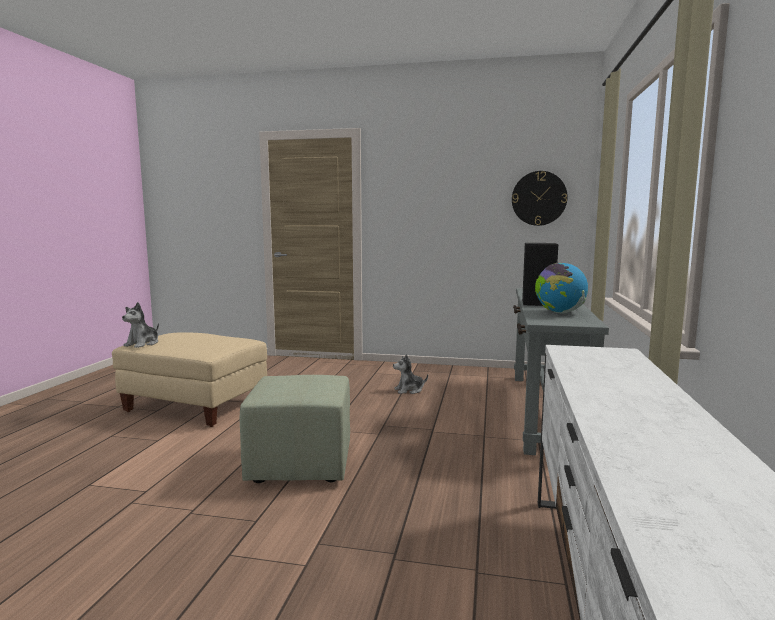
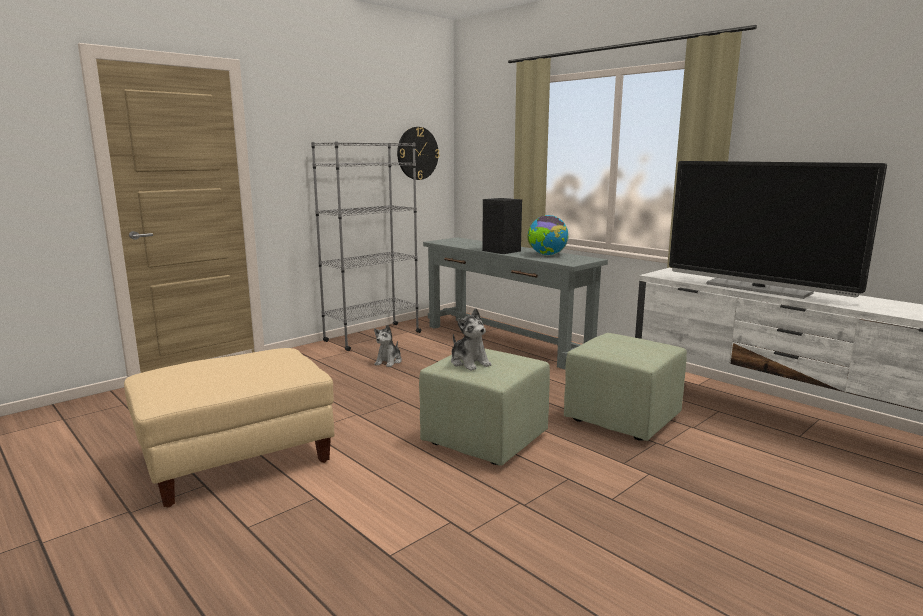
camera: 55 degrees left, 5 degrees up
plush toy [122,302,159,348] -> plush toy moved to [451,308,491,371]
none -> grey bookcase [311,142,421,351]
none -> green ottoman [564,333,687,441]
none -> television [669,161,887,299]

